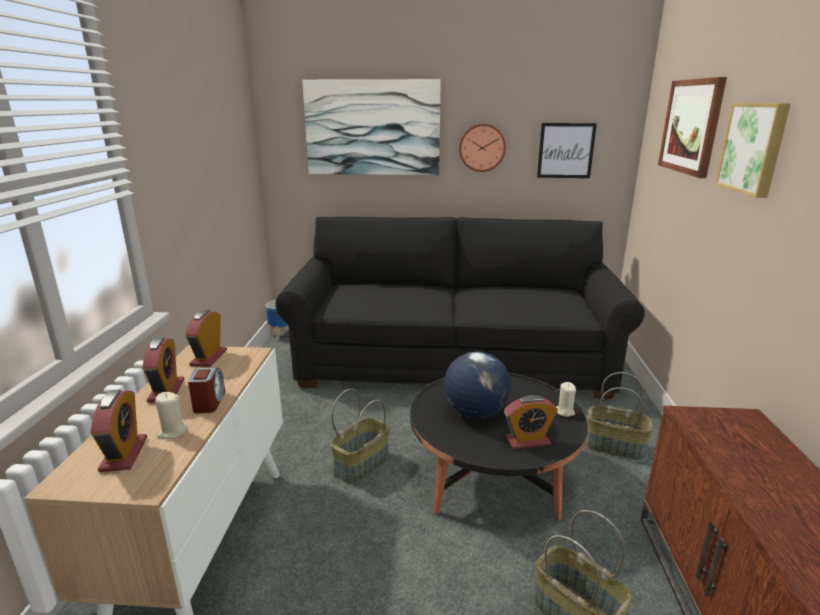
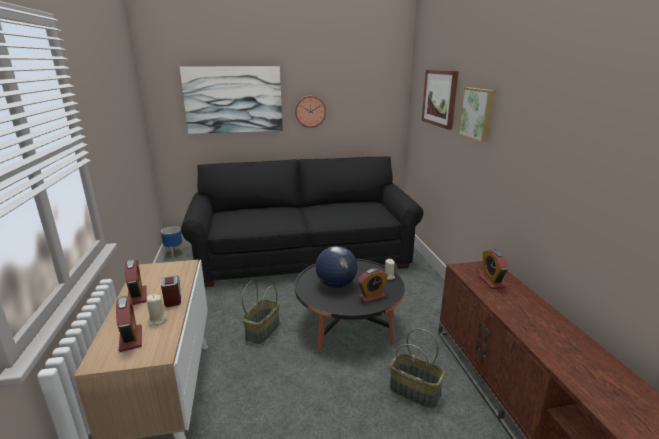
camera: 15 degrees left, 0 degrees up
alarm clock [185,310,227,367] -> alarm clock moved to [478,249,509,289]
picture [537,123,597,178] -> none
basket [585,372,653,460] -> none

